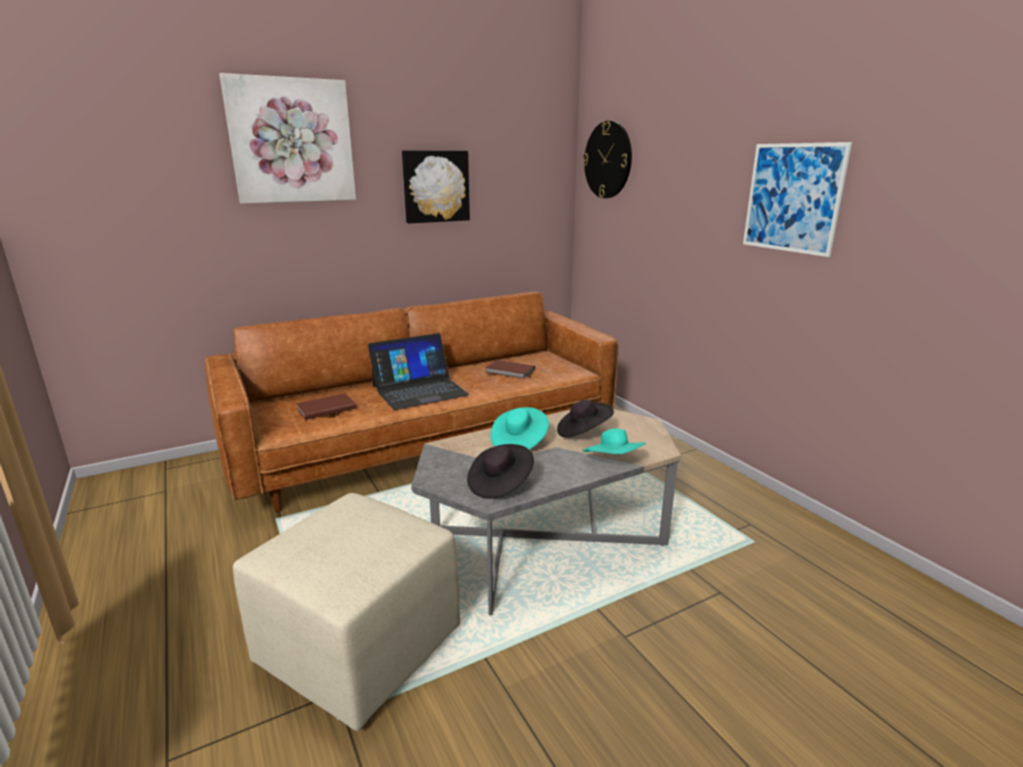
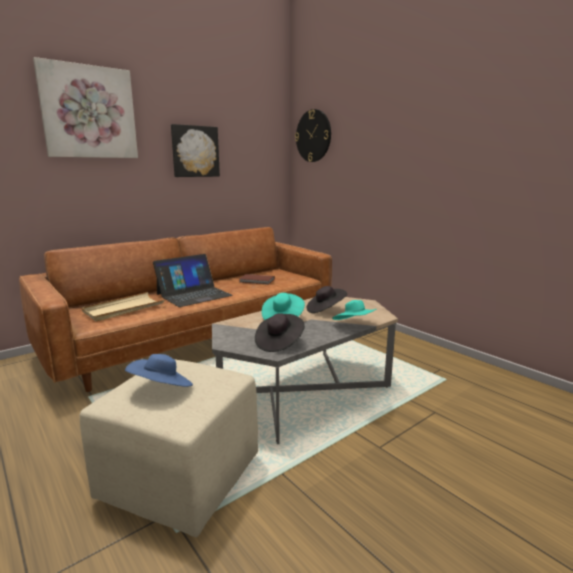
camera: 10 degrees left, 5 degrees down
brown book [296,393,356,420] -> beige tray [82,292,164,321]
picture [743,142,852,257] -> none
none -> blue hat [125,354,193,387]

